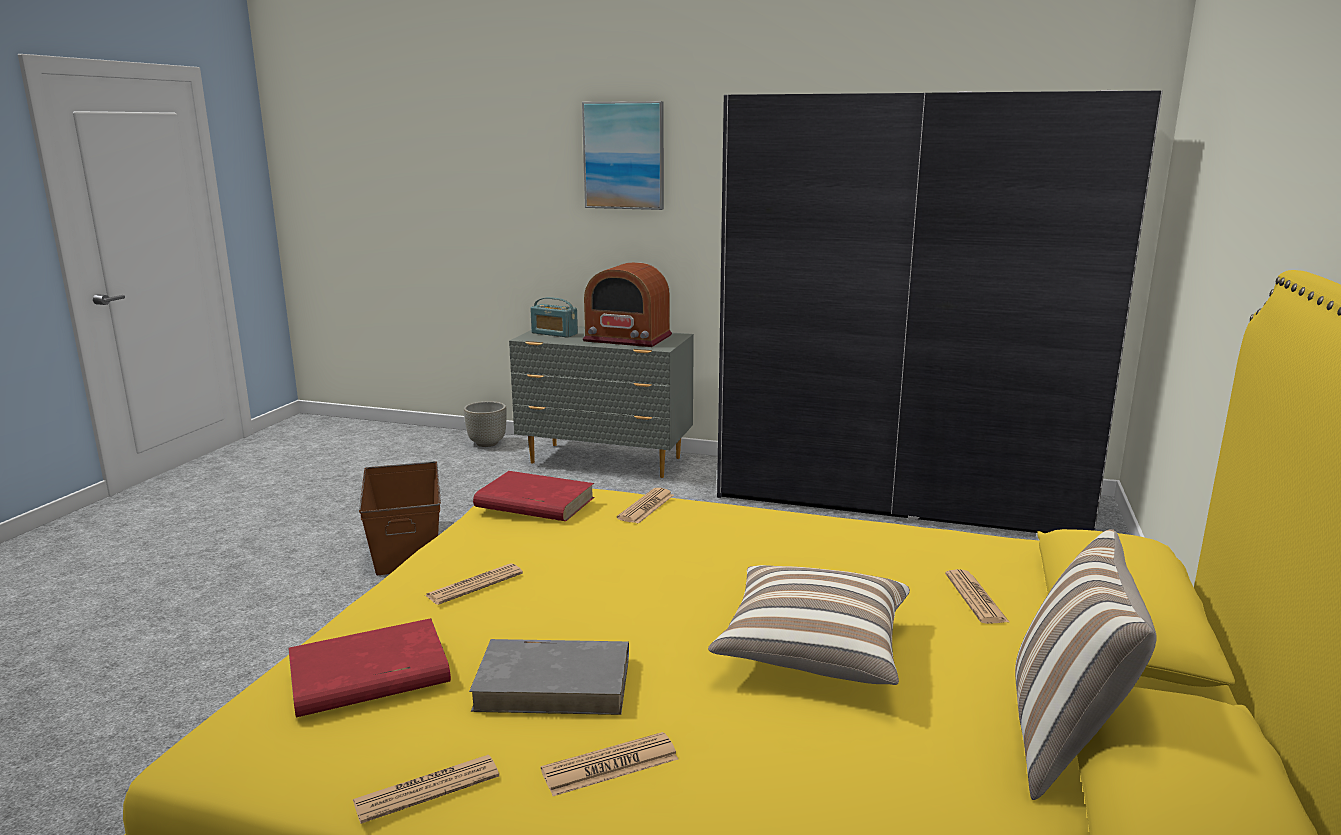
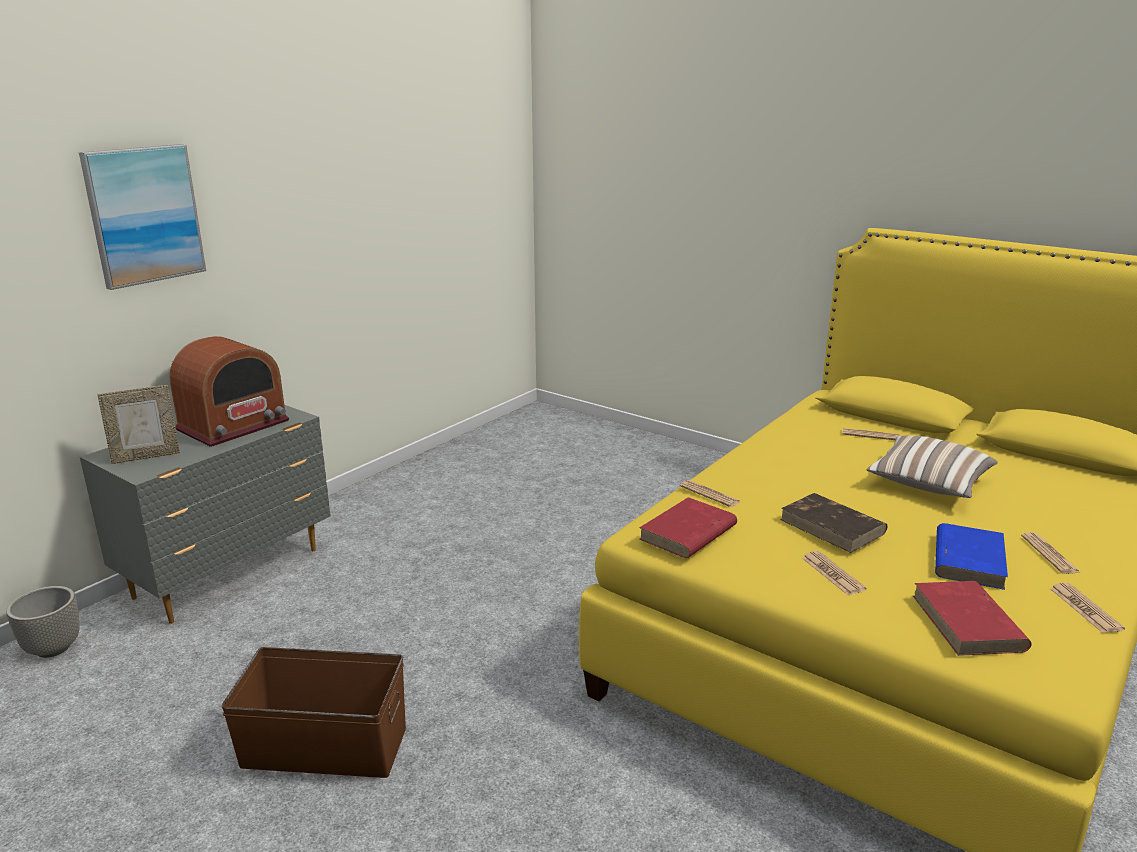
camera: 70 degrees left, 5 degrees up
grey book [469,639,629,715] -> blue book [935,523,1008,590]
radio [530,297,578,337] -> picture frame [97,385,180,464]
grey wardrobe [717,90,1163,533] -> none
pillow [1015,529,1157,800] -> none
none -> brown book [780,493,887,553]

